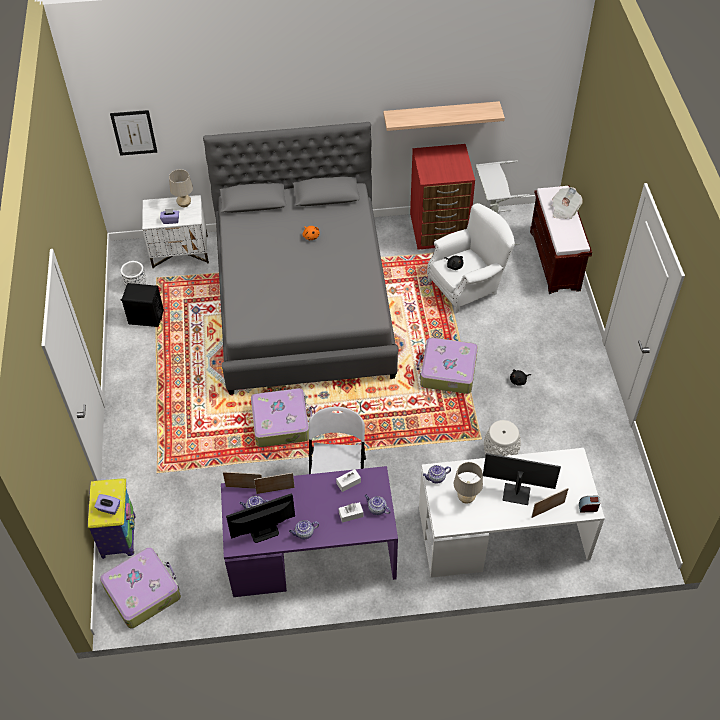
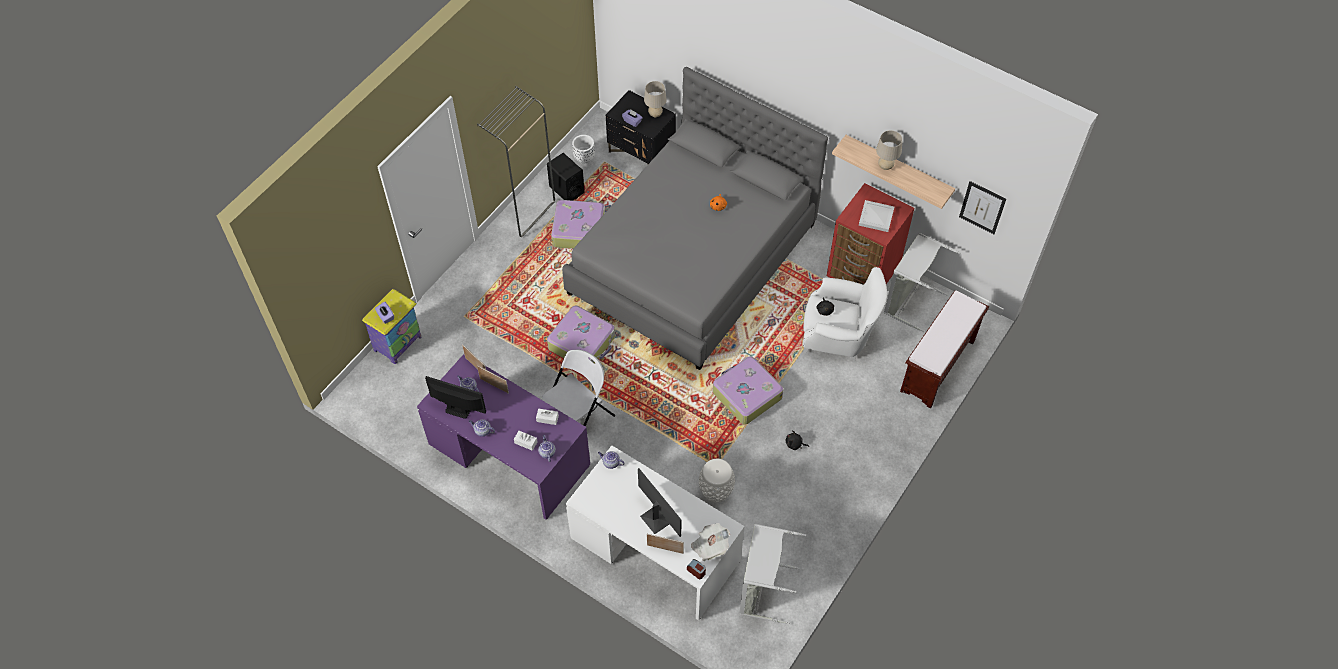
camera: 40 degrees right, 5 degrees up
suitcase [100,547,181,628] -> suitcase moved to [551,200,605,249]
picture [110,110,157,156] -> picture moved to [959,181,1006,234]
white nightstand [142,195,209,268] -> black nightstand [606,90,676,164]
beige table lamp [454,462,483,503] -> beige table lamp moved to [876,130,903,170]
newspaper [552,187,583,219] -> newspaper moved to [691,523,730,561]
none -> grey clothes rack [477,85,555,237]
none -> grey laundry basket [739,524,807,624]
none -> white tray [859,200,894,232]

